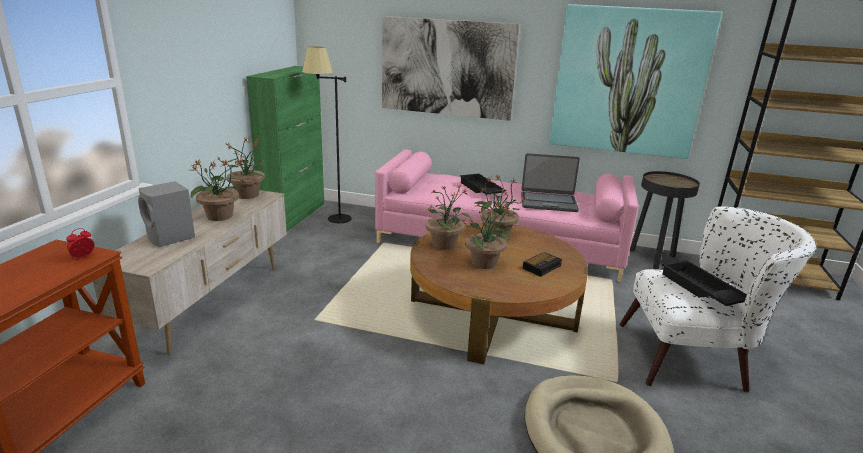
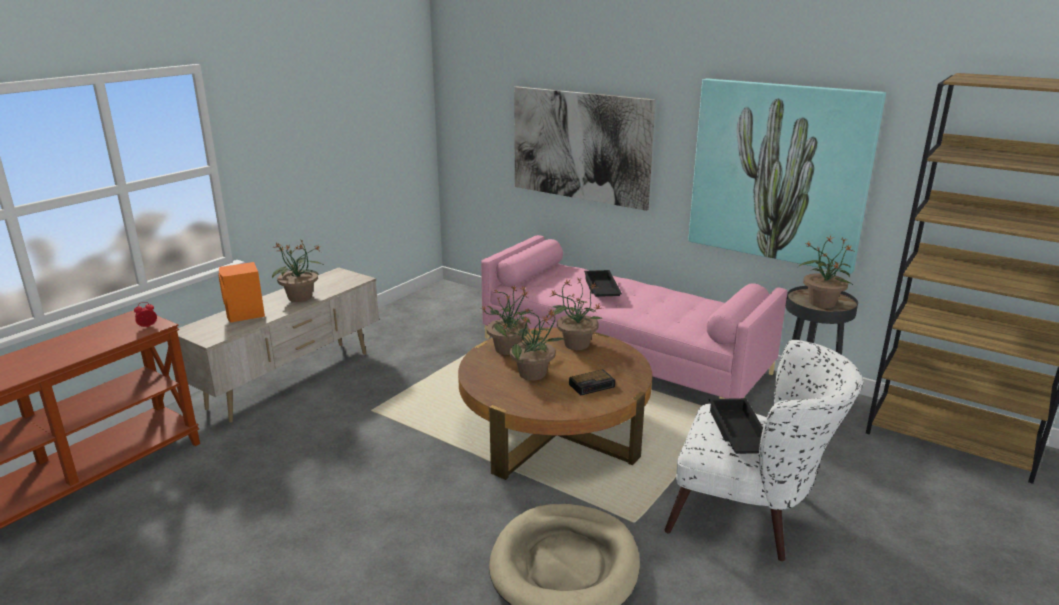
camera: 20 degrees right, 0 degrees up
grey speaker [138,181,195,247] -> orange speaker [218,262,265,322]
potted plant [223,137,268,199] -> potted plant moved to [798,235,853,308]
green cabinet [246,66,324,231] -> none
black floor lamp [302,46,352,223] -> none
laptop [521,153,580,212] -> none

